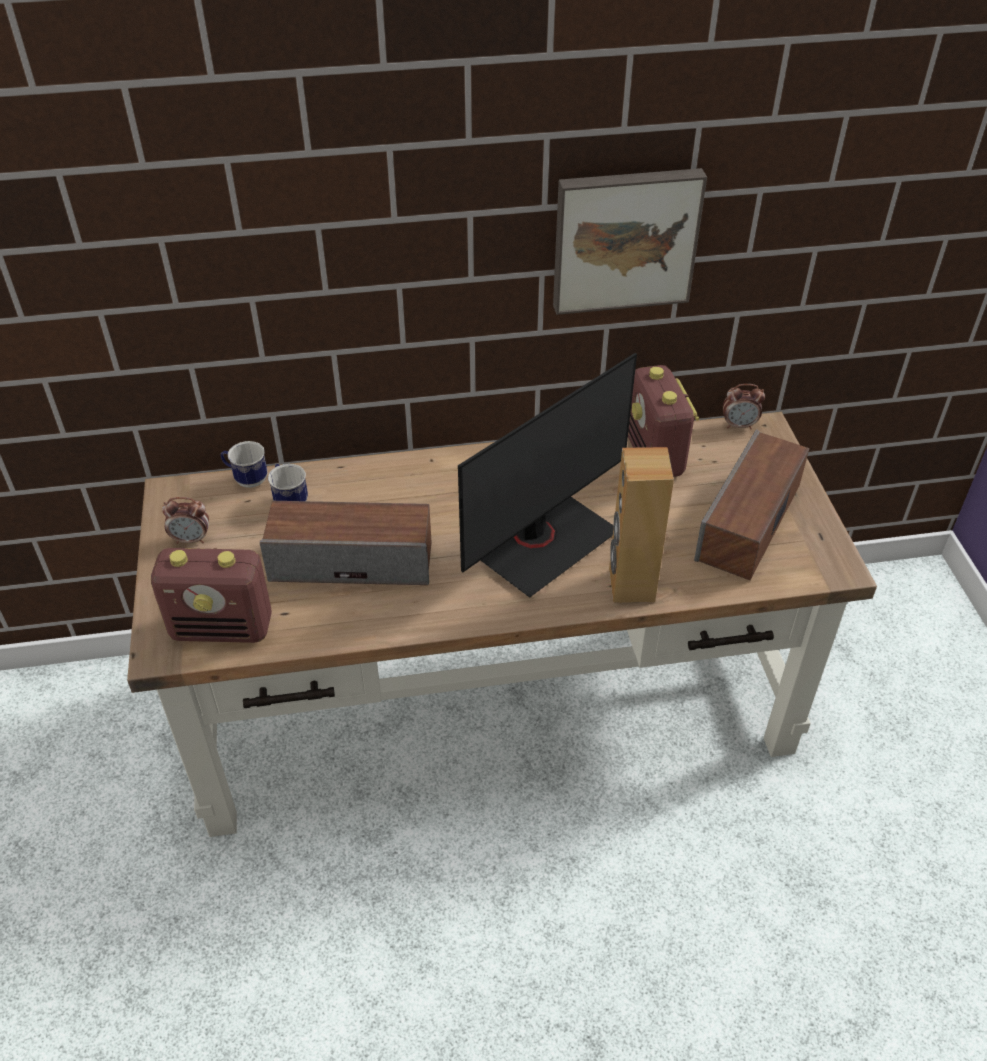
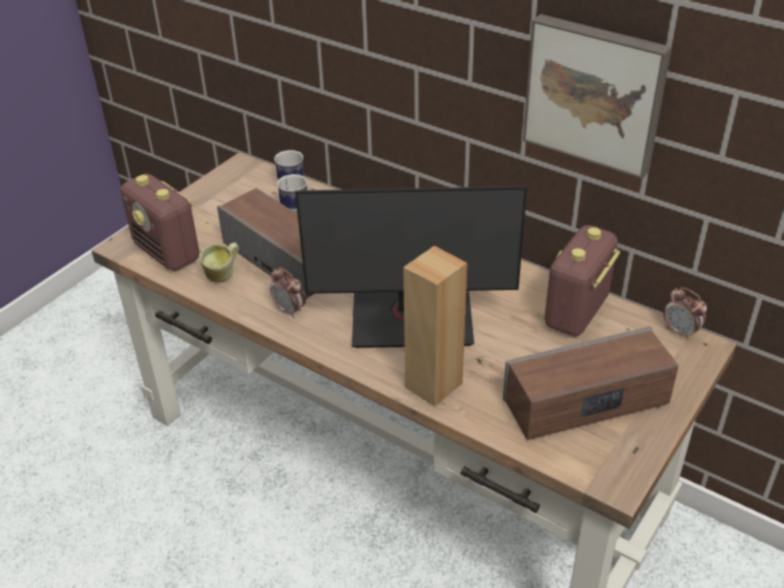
camera: 45 degrees right, 5 degrees down
alarm clock [162,497,209,544] -> alarm clock moved to [270,267,306,318]
none -> mug [200,243,239,282]

